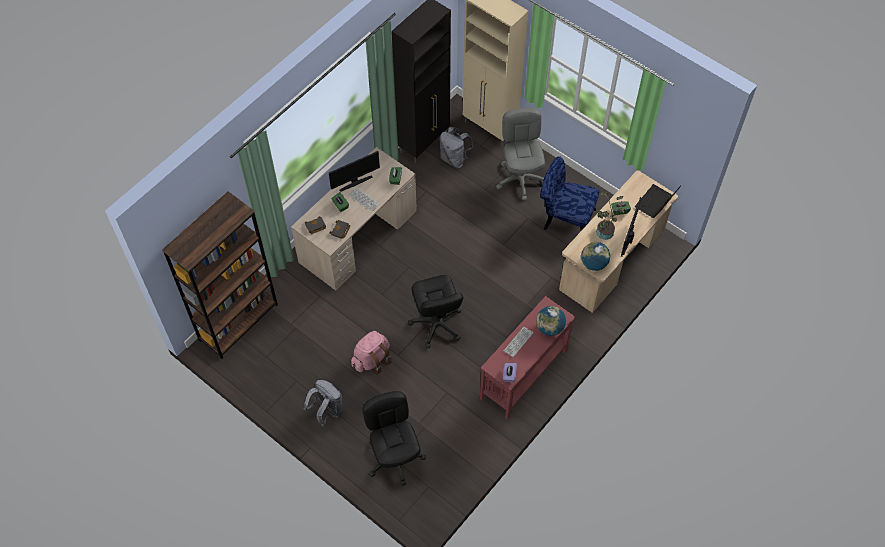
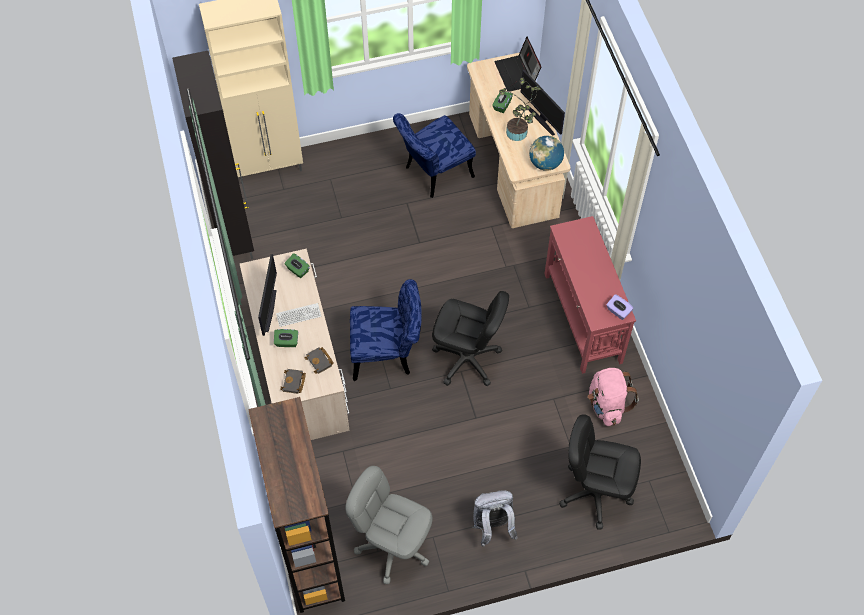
camera: 55 degrees left, 0 degrees up
pink backpack [351,331,392,375] -> pink backpack moved to [587,368,639,426]
grey backpack [440,127,474,168] -> none
grey office chair [496,108,545,201] -> grey office chair moved to [345,466,432,584]
keyboard [504,327,534,357] -> none
globe [536,306,566,336] -> none
none -> blue chair [350,279,422,381]

